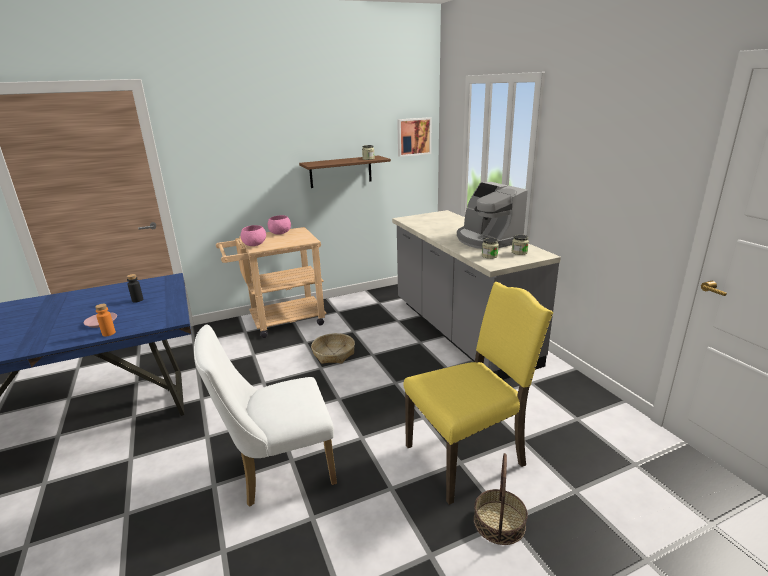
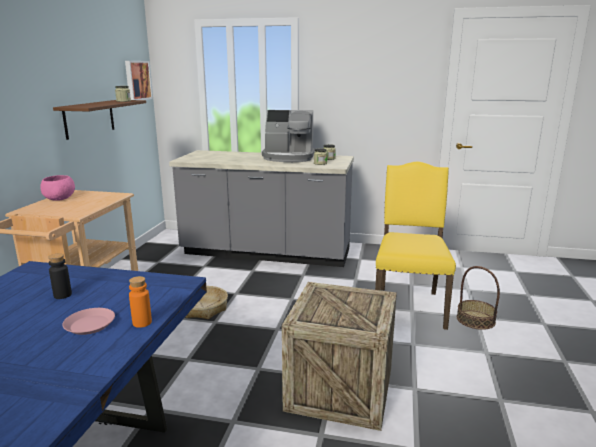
camera: 55 degrees left, 5 degrees down
white chair [194,324,337,507] -> crate [282,282,397,431]
pink bowl [241,225,266,246] -> none

